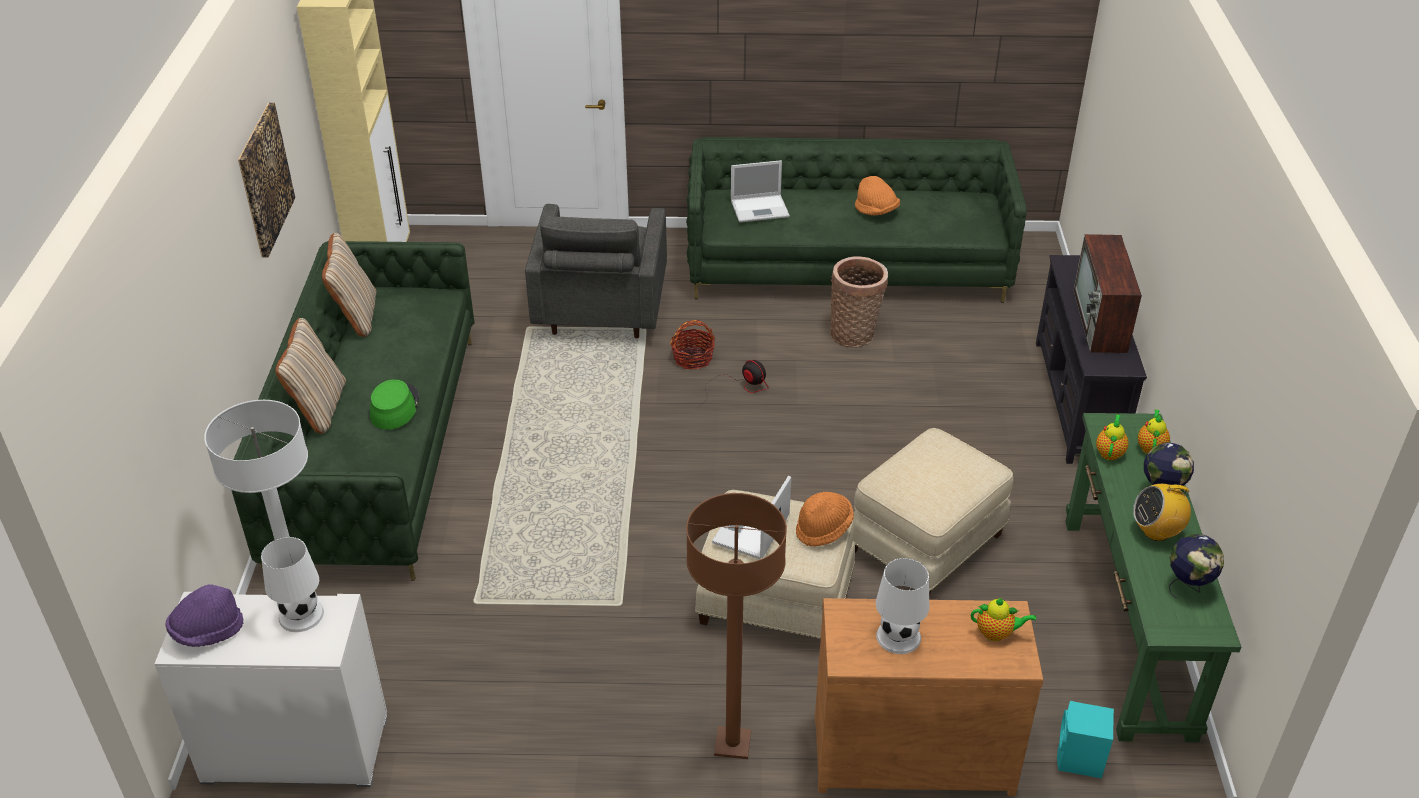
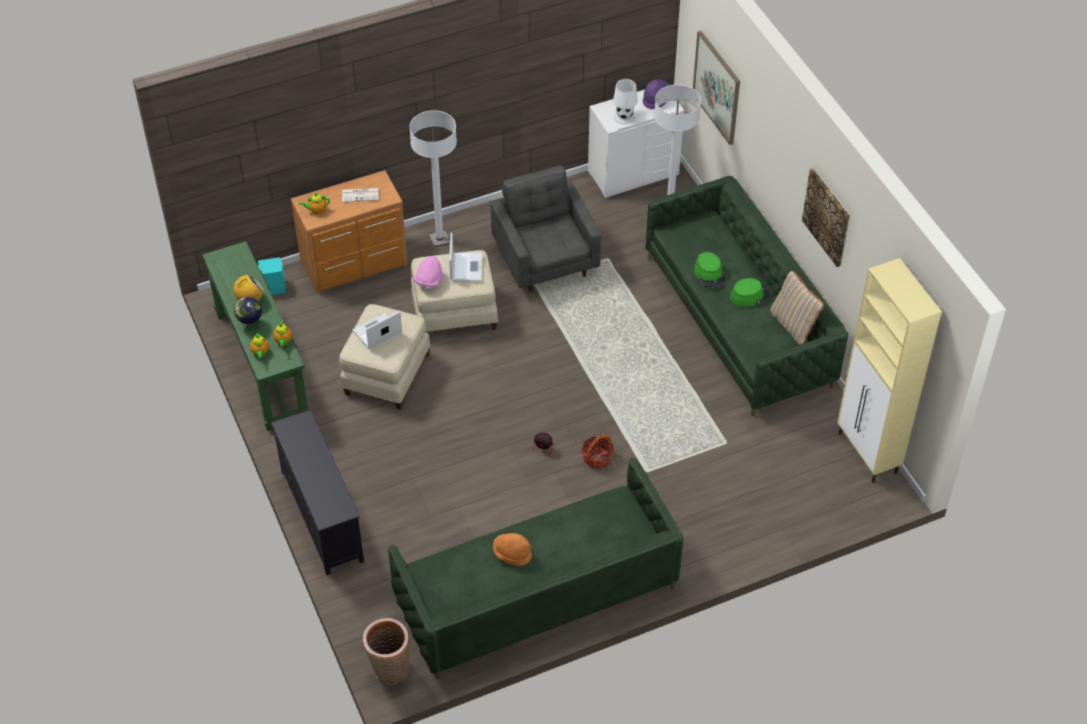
camera: 155 degrees right, 10 degrees up
beige pillow [275,318,346,434] -> none
grey armchair [525,204,667,338] -> grey armchair moved to [491,165,601,292]
brown floor lamp [686,493,787,759] -> white floor lamp [409,110,457,247]
laptop [731,160,790,222] -> laptop moved to [352,311,402,349]
orange hat [796,492,854,547] -> pink hat [414,256,443,287]
basket [831,256,888,348] -> basket moved to [363,618,410,684]
white table lamp [876,558,929,654] -> newspaper [342,188,379,202]
television [1073,234,1142,353] -> none
globe [1169,534,1224,599] -> none
none -> picture [693,31,740,145]
none -> green hat [730,278,771,307]

